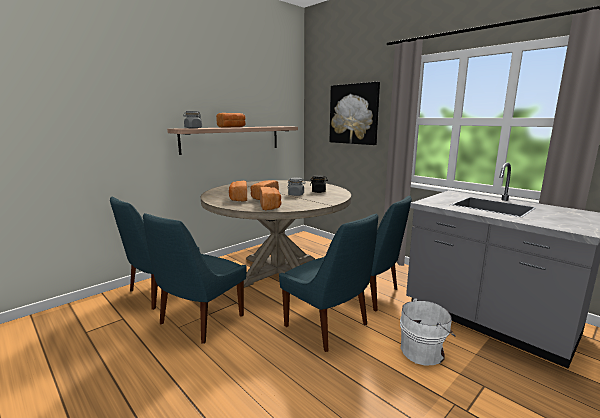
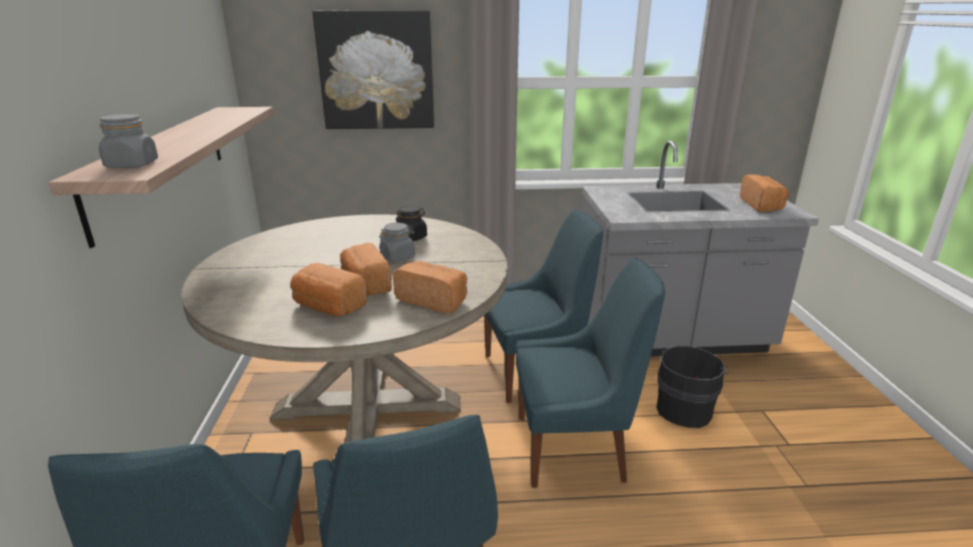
camera: 50 degrees left, 10 degrees up
bread [216,113,246,127] -> bread moved to [740,174,789,212]
white bucket [400,298,456,365] -> black bucket [656,346,730,428]

